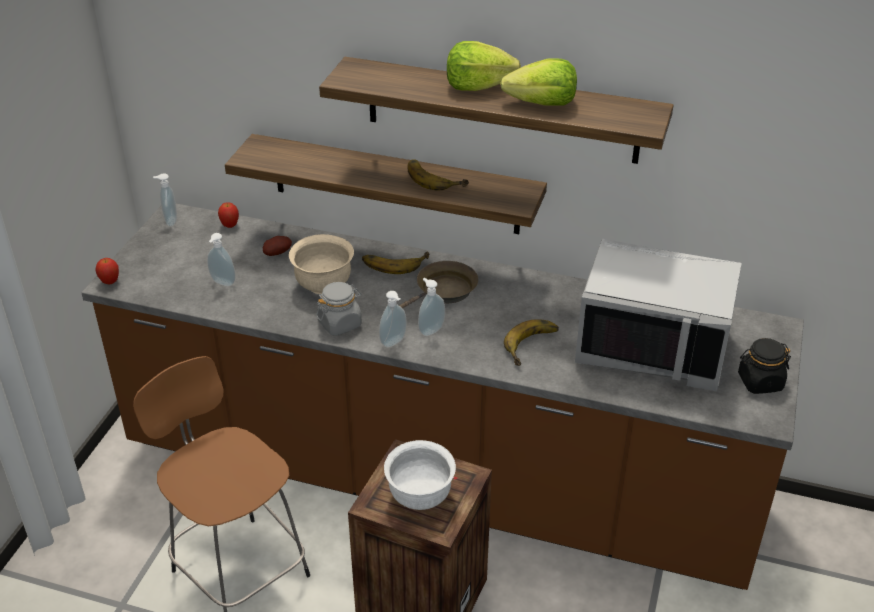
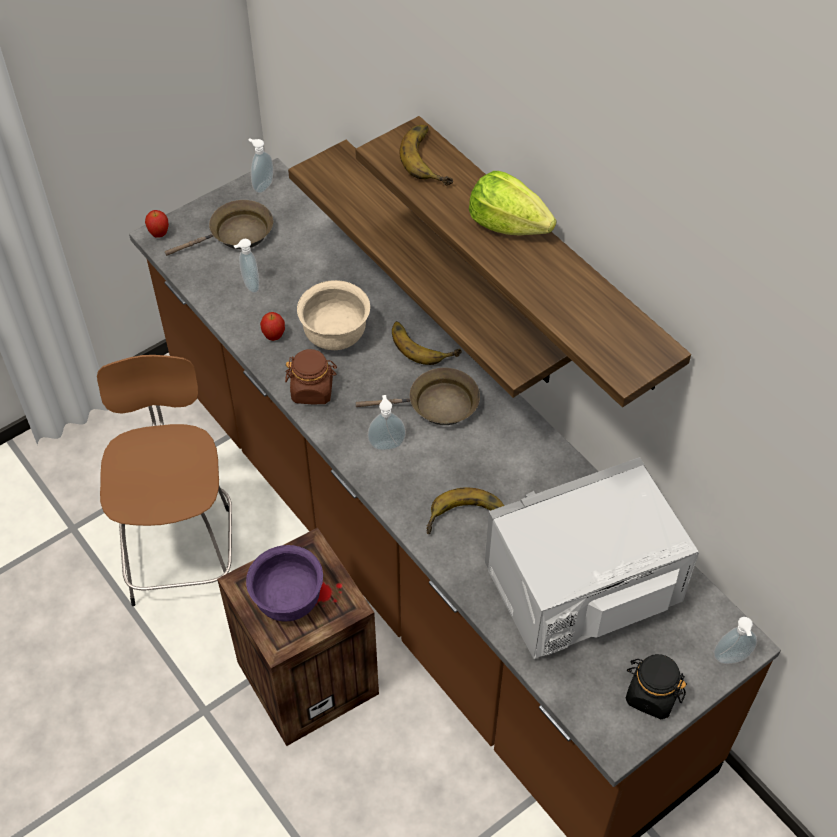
camera: 35 degrees right, 15 degrees up
apple [218,202,239,228] -> apple moved to [260,312,285,341]
potato [263,236,292,256] -> none
grey jar [316,282,362,336] -> brown jar [285,349,337,404]
soap dispenser [379,291,407,348] -> soap dispenser moved to [714,617,757,664]
white bowl [384,440,456,510] -> purple bowl [246,545,323,621]
banana [407,159,469,191] -> banana moved to [400,125,453,186]
lettuce [500,58,577,106] -> none
grey microwave [575,239,742,391] -> grey microwave turned 105 degrees clockwise [485,457,699,660]
none -> brown frying pan [165,200,273,256]

